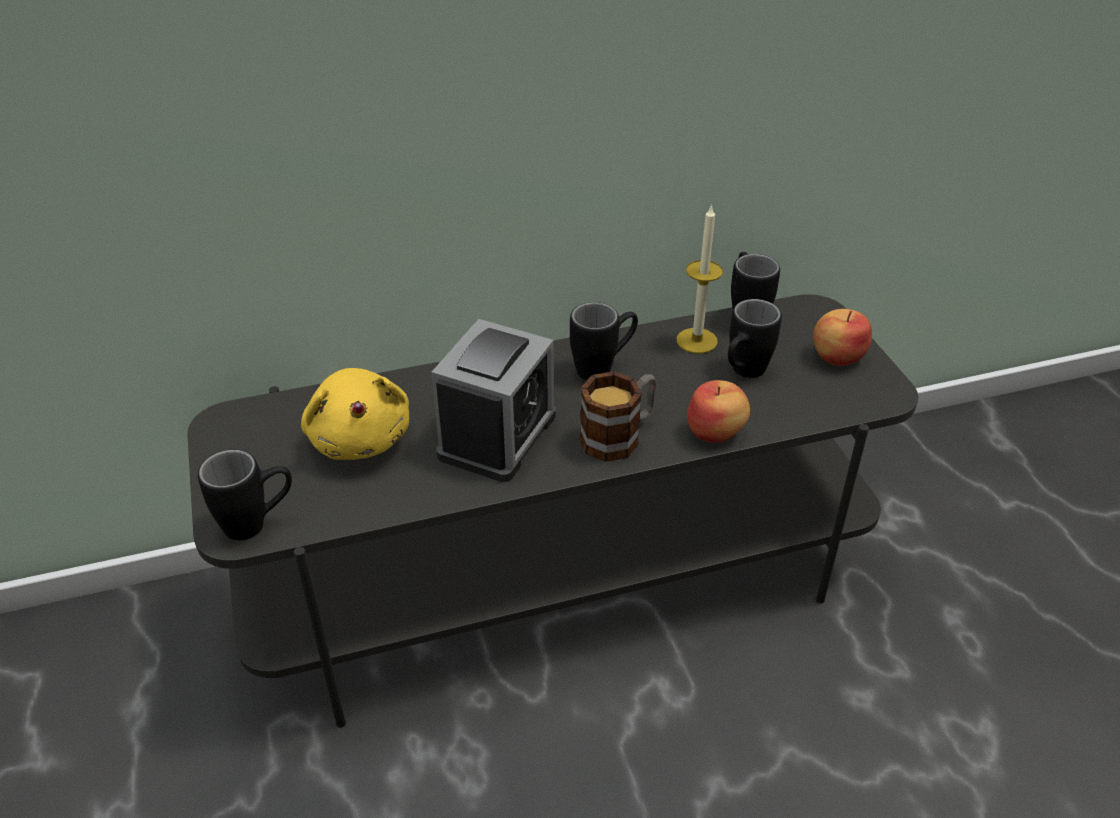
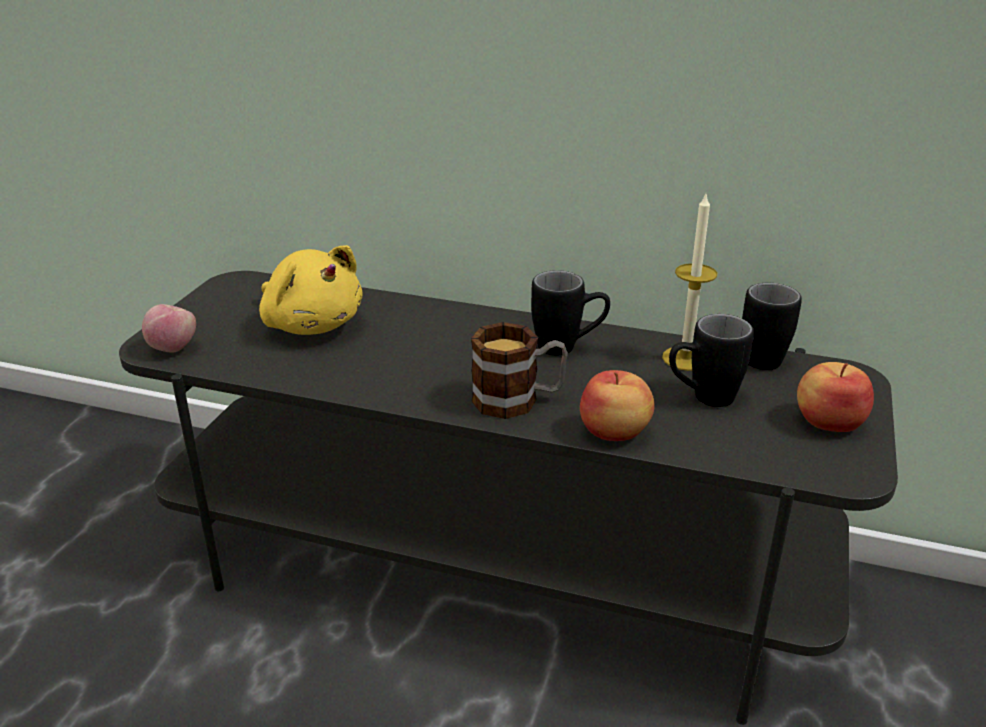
camera: 35 degrees right, 10 degrees down
black mug [198,449,292,541] -> apple [142,304,196,353]
yellow plush toy [301,368,409,460] -> yellow plush toy turned 60 degrees counterclockwise [259,245,363,335]
alarm clock [431,319,556,482] -> none

